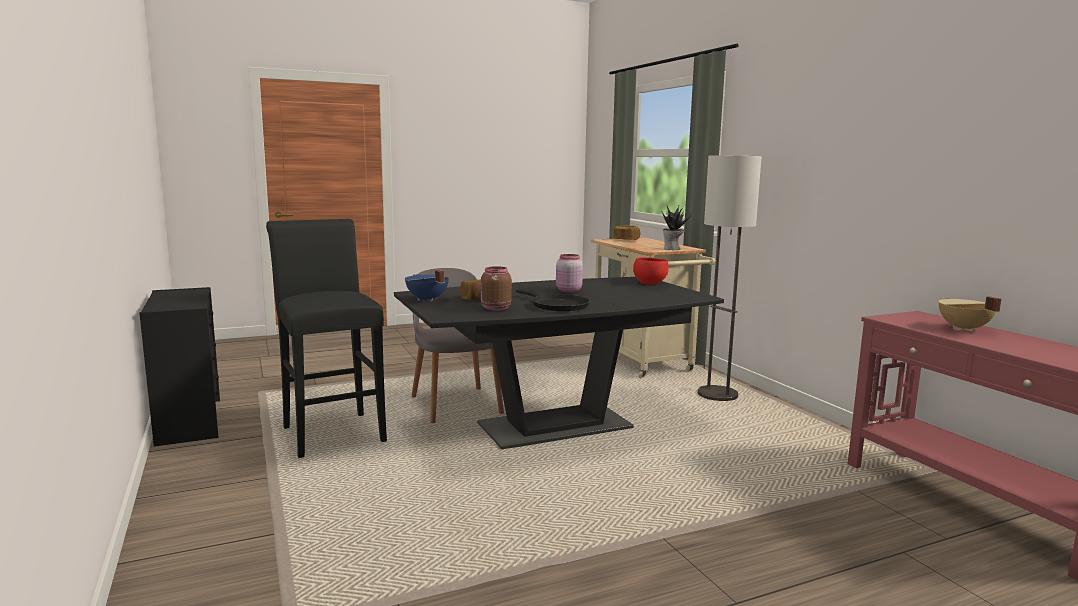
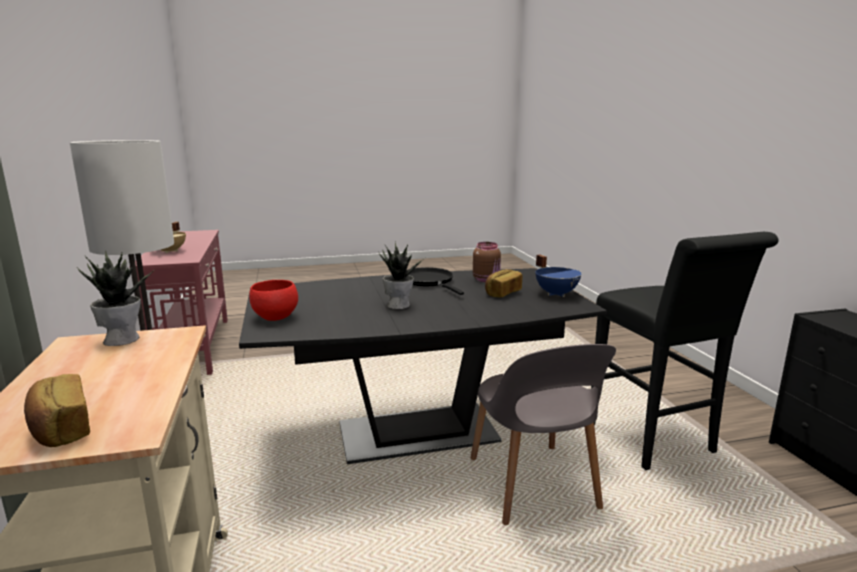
camera: 170 degrees left, 5 degrees up
pink jar [556,254,583,292] -> potted plant [379,241,425,309]

